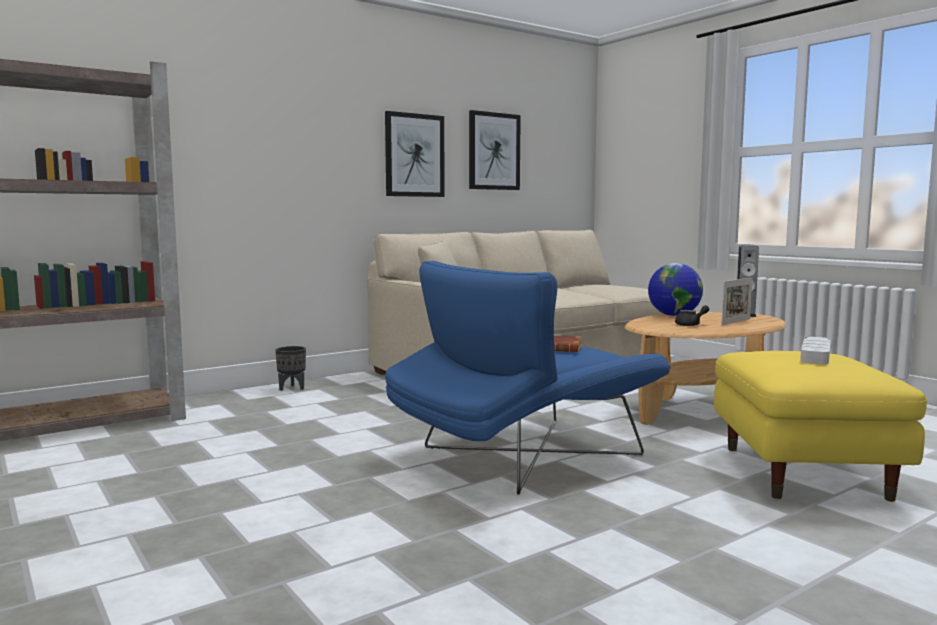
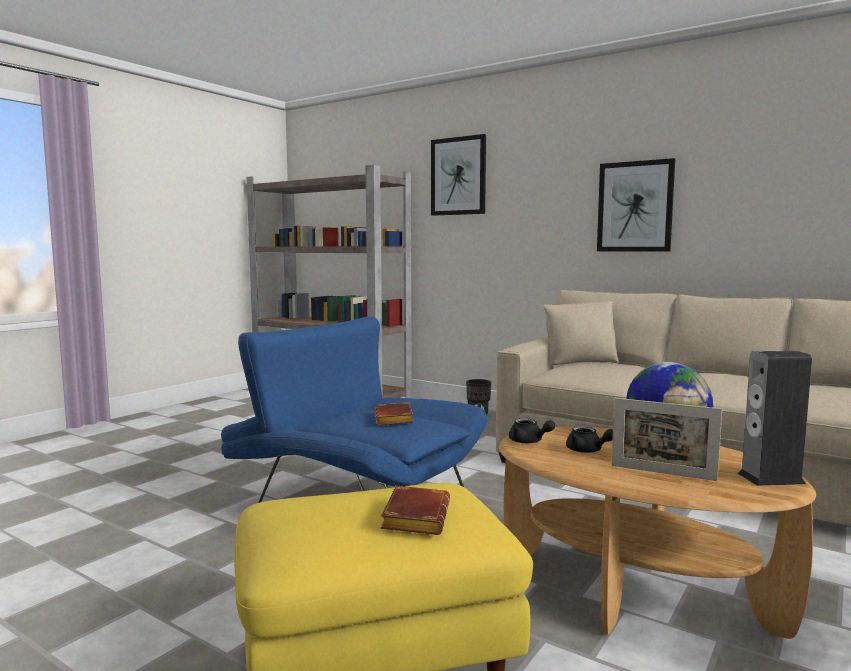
camera: 70 degrees right, 0 degrees up
picture [469,110,521,190] -> picture moved to [431,134,486,216]
grey tray [800,337,831,364] -> brown book [381,486,450,535]
none -> black teapot [509,418,555,443]

